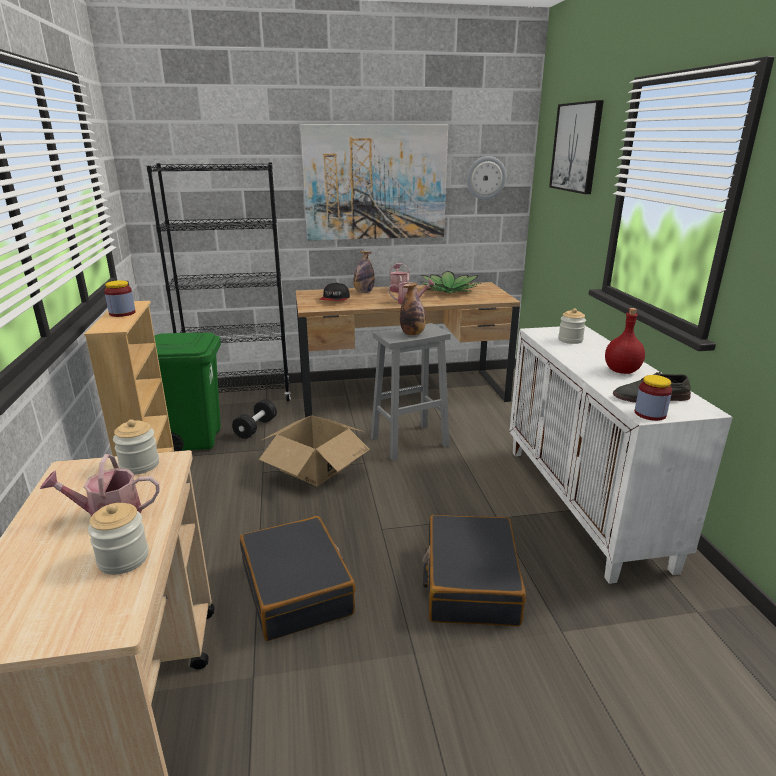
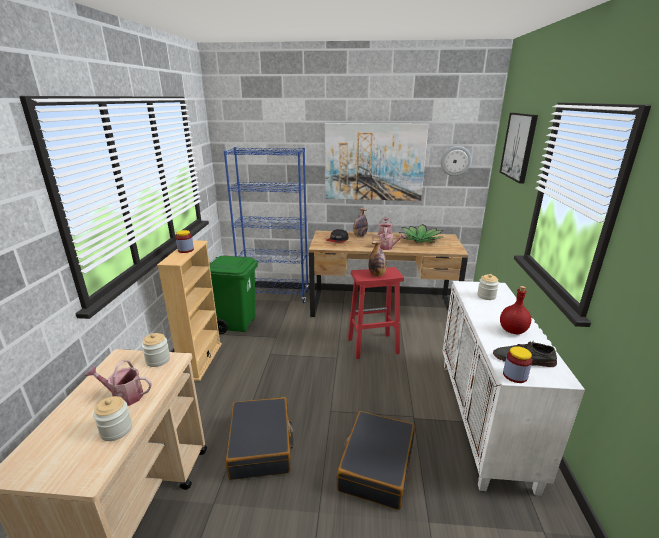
camera: 15 degrees right, 0 degrees up
black bookcase [146,162,291,401] -> blue bookcase [224,147,309,303]
black dumbbell [232,399,277,439] -> none
cardboard box [259,416,370,486] -> none
grey stool [371,323,451,461] -> red stool [348,267,404,359]

